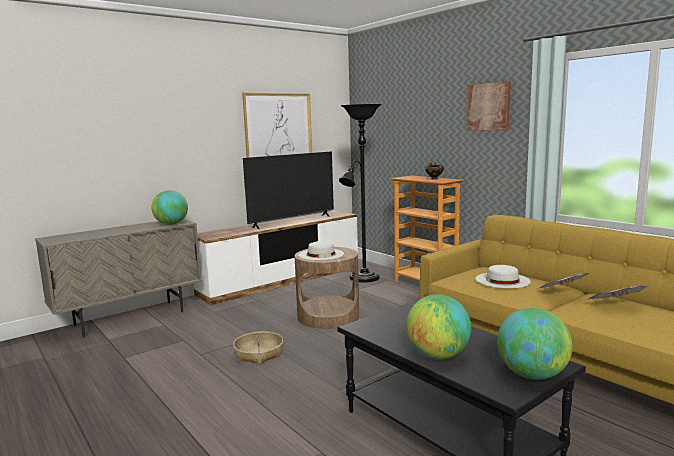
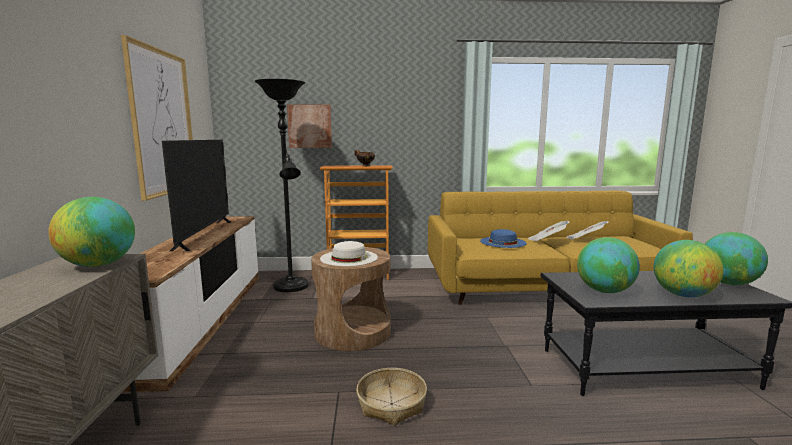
camera: 55 degrees left, 0 degrees up
picture [467,81,511,131] -> picture moved to [287,104,332,148]
white hat [476,265,531,288] -> blue hat [480,229,527,248]
none -> globe [577,237,640,293]

